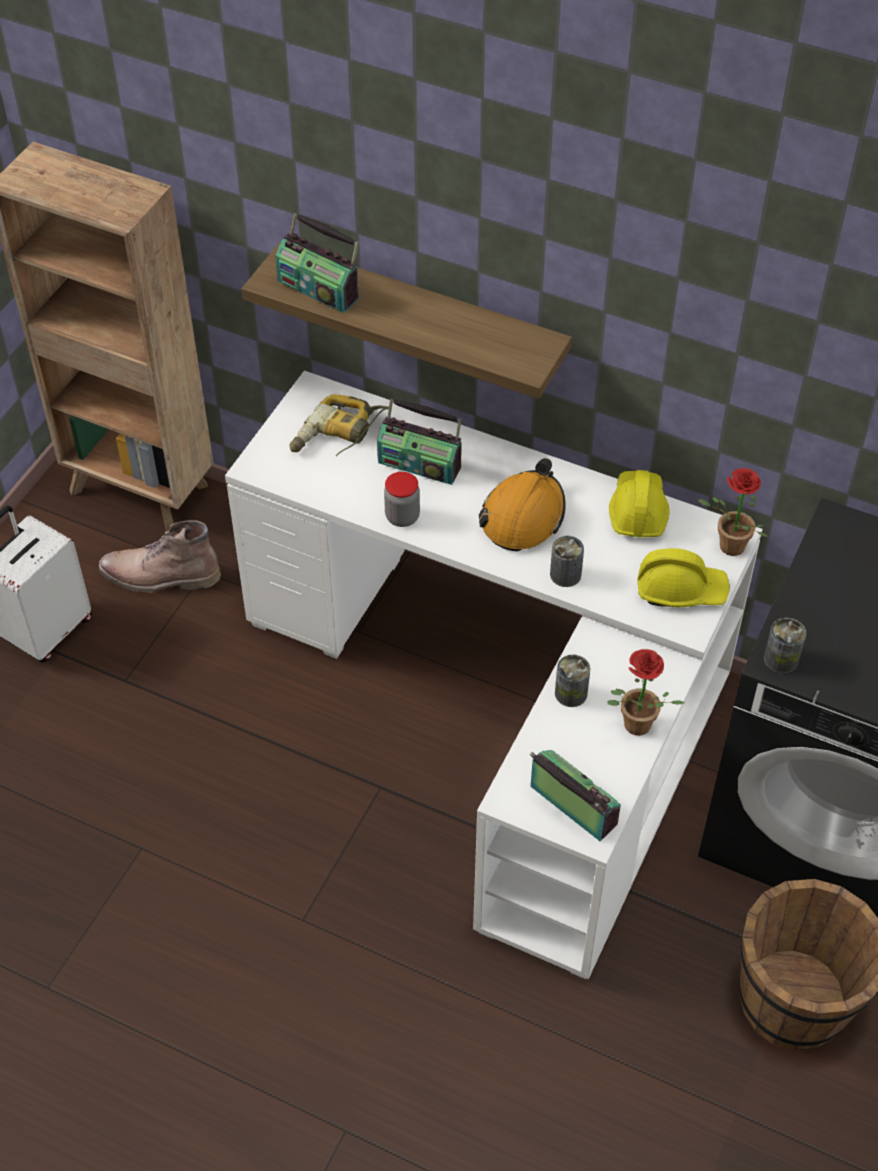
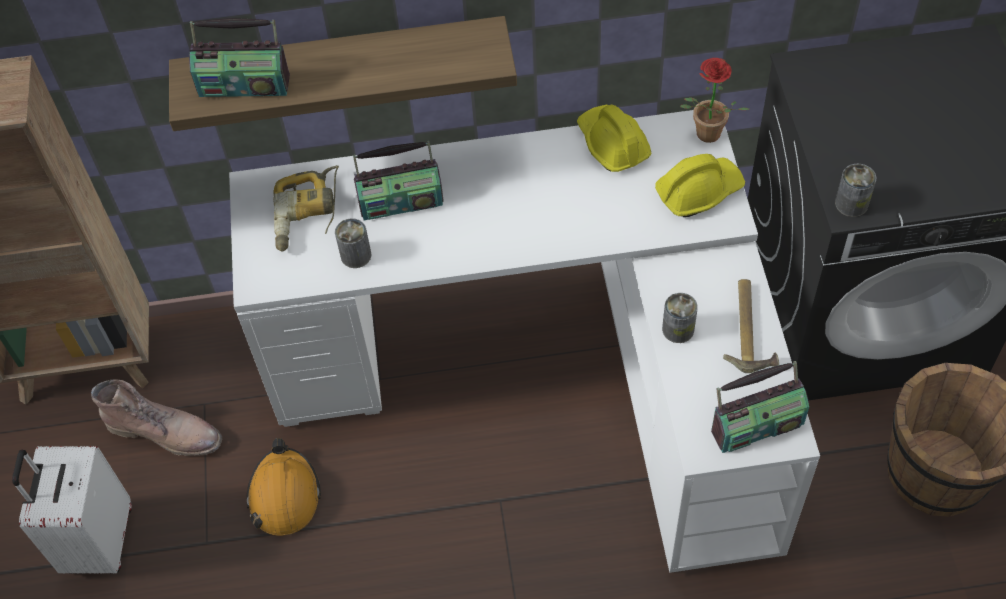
camera: 30 degrees left, 5 degrees up
brown boot [99,520,221,592] -> brown boot turned 135 degrees counterclockwise [91,379,222,456]
jar [384,472,420,527] -> none
orange hard hat [479,458,566,551] -> orange hard hat moved to [246,438,321,536]
radio [530,750,621,841] -> radio turned 150 degrees clockwise [711,361,809,453]
can [550,536,584,587] -> can moved to [335,218,371,268]
potted plant [607,649,684,736] -> hammer [723,279,779,373]

